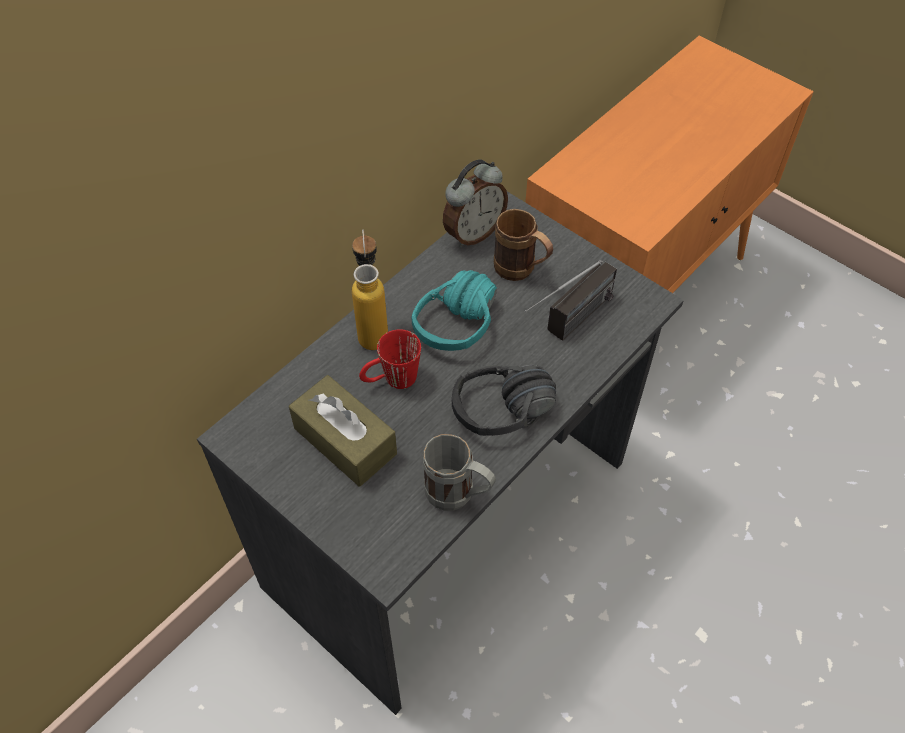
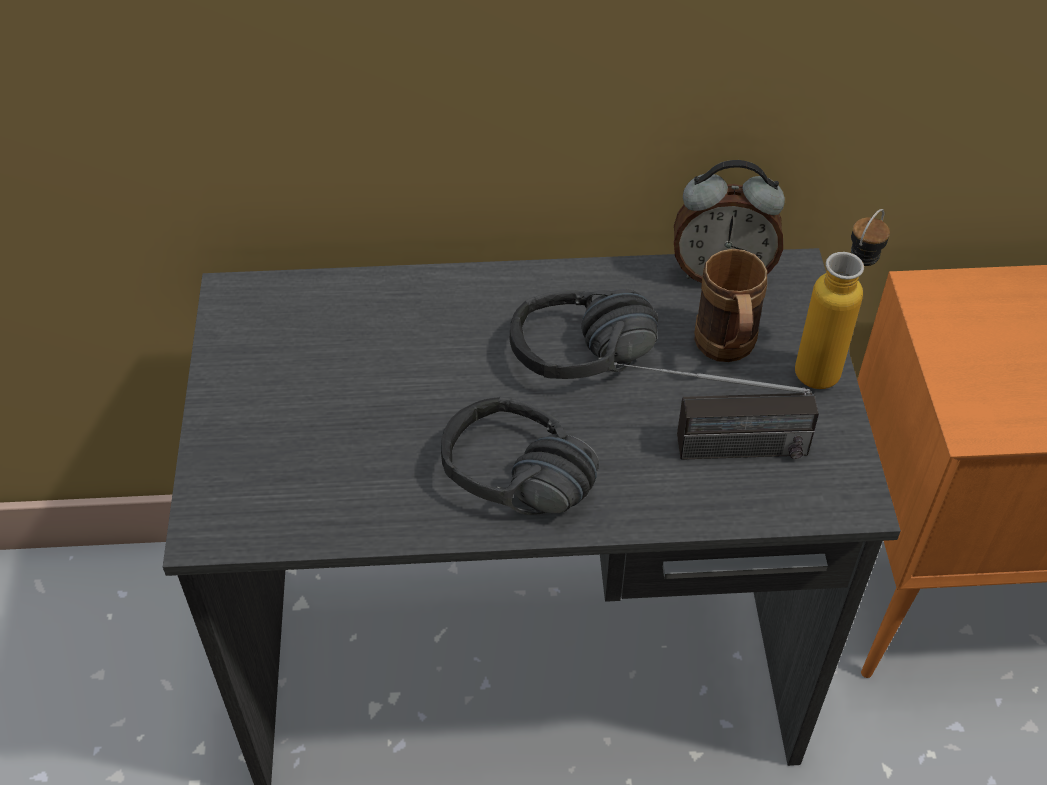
camera: 45 degrees right, 5 degrees down
brown tissue box [289,375,397,487] -> none
bottle [352,229,388,350] -> bottle moved to [795,209,890,389]
red mug [359,329,421,389] -> none
turquoise headphones [411,270,497,351] -> black headphones [510,289,658,379]
grey mug [423,434,496,511] -> none

